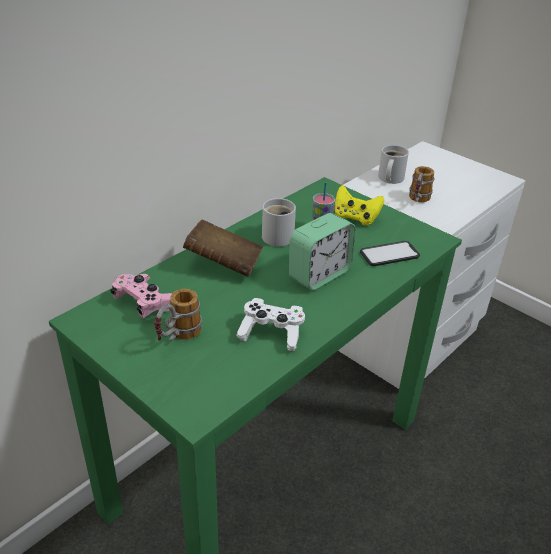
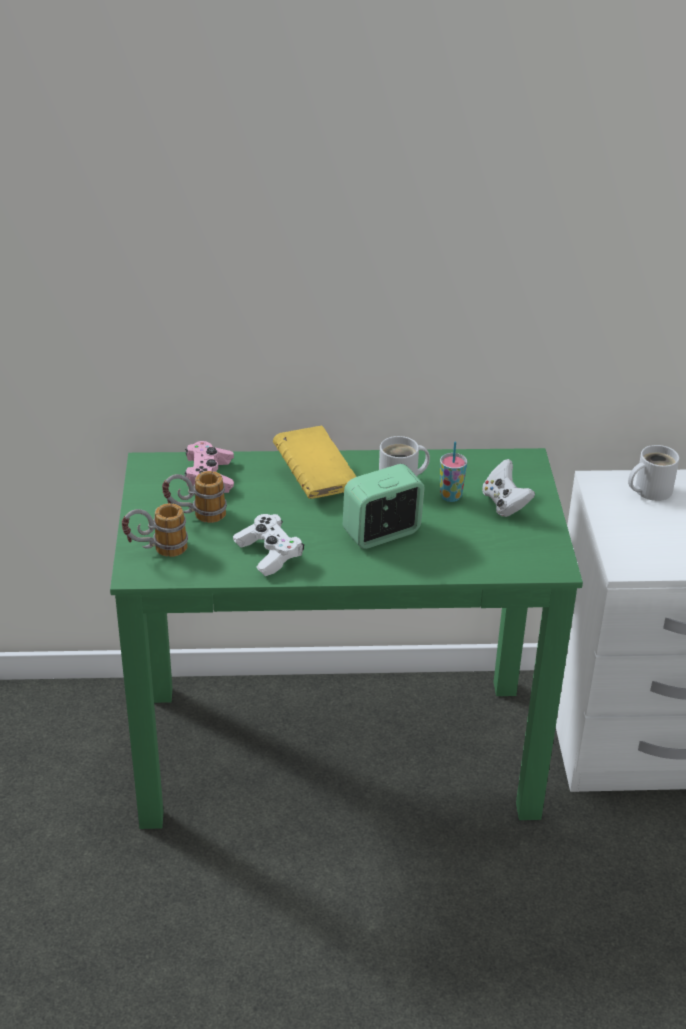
camera: 45 degrees right, 0 degrees up
brown book [183,219,263,277] -> yellow book [273,426,357,499]
alarm clock [289,213,355,290] -> alarm clock turned 150 degrees clockwise [343,464,425,549]
yellow game controller [335,185,385,226] -> white game controller [482,459,535,517]
phone [360,241,420,266] -> none
mug [409,166,435,202] -> mug moved to [122,503,188,557]

